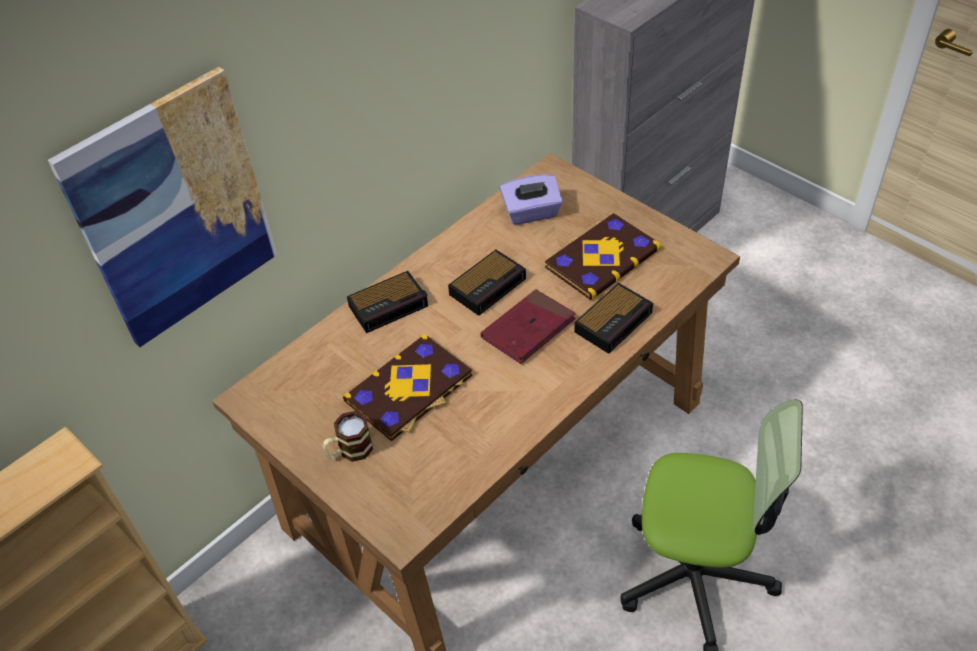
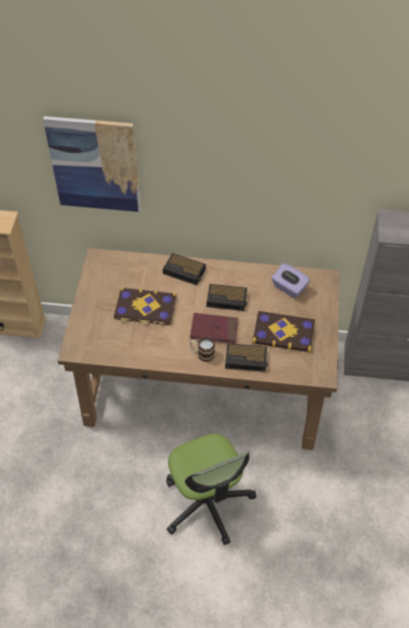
camera: 50 degrees right, 5 degrees up
mug [323,411,373,462] -> mug moved to [190,337,215,362]

